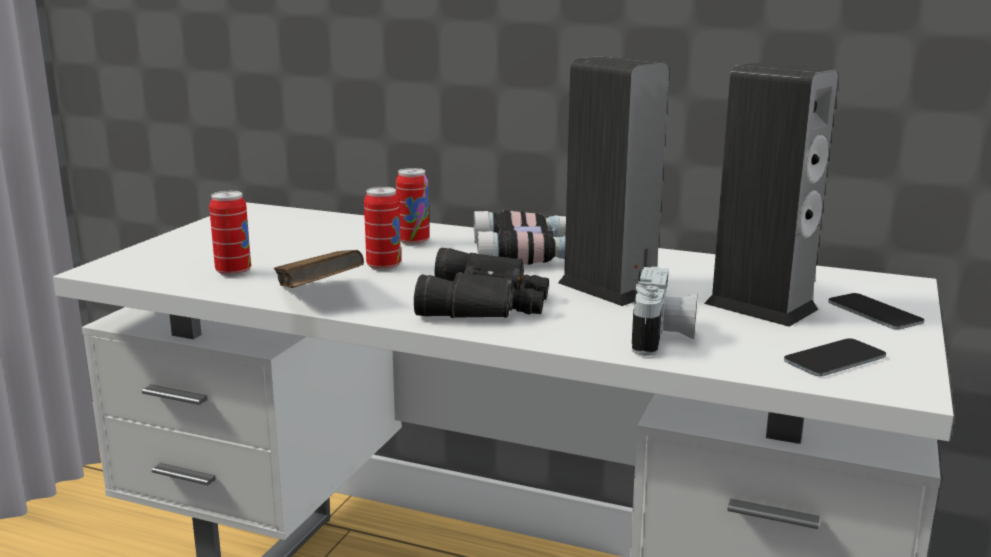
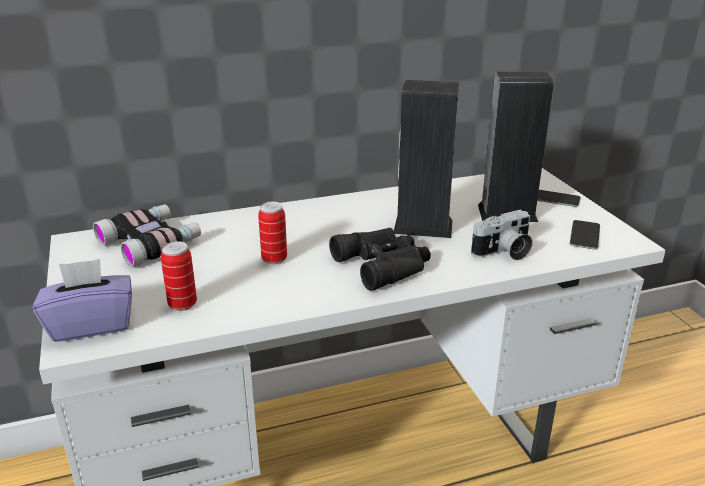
camera: 40 degrees left, 10 degrees up
brown book [274,250,364,288] -> none
can [396,168,429,245] -> none
binoculars [474,210,566,265] -> binoculars moved to [93,204,201,268]
camera [632,266,698,356] -> camera turned 90 degrees clockwise [471,210,532,260]
none -> purple tissue box [33,259,132,342]

